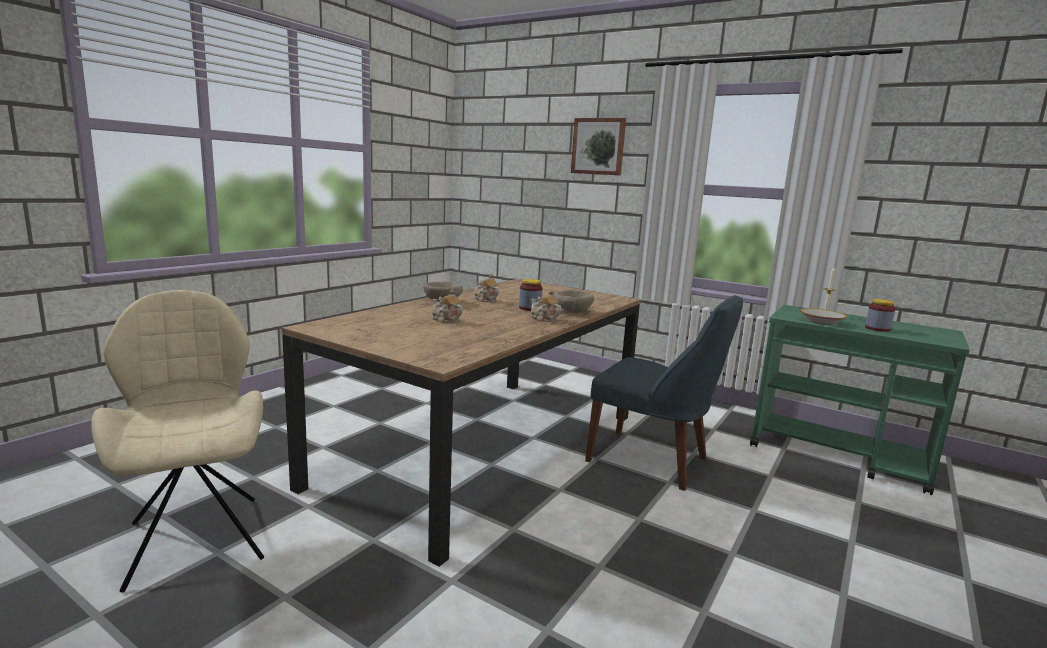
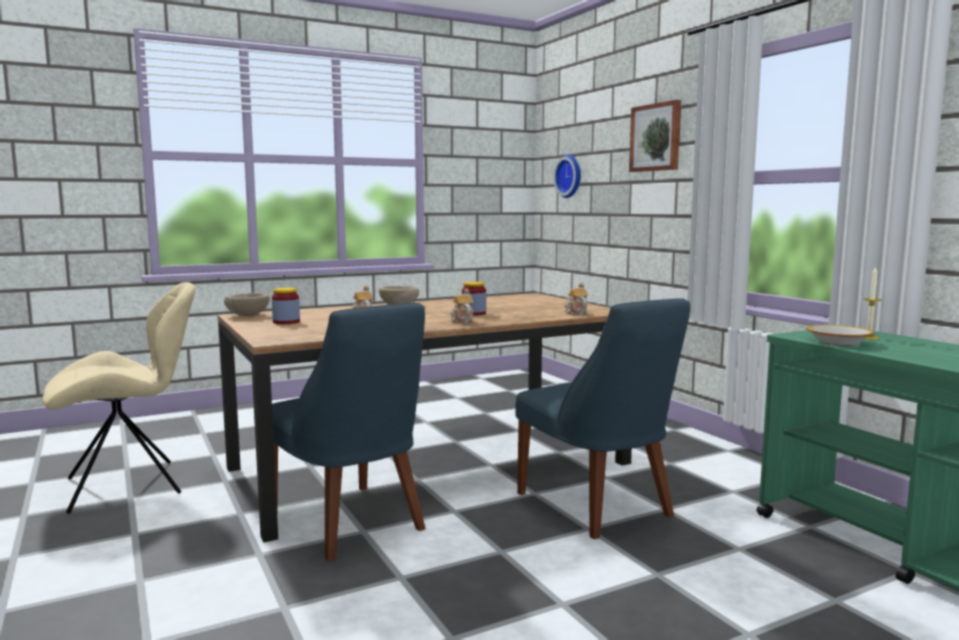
camera: 30 degrees right, 5 degrees down
beige chair [91,290,264,593] -> beige chair turned 60 degrees clockwise [42,282,195,514]
teapot [474,274,499,302] -> teapot moved to [564,282,588,315]
beige bowl [554,290,594,313] -> beige bowl moved to [224,293,270,316]
jar [865,299,895,332] -> jar moved to [272,288,300,324]
none -> blue chair [272,303,426,561]
none -> wall clock [553,155,581,198]

